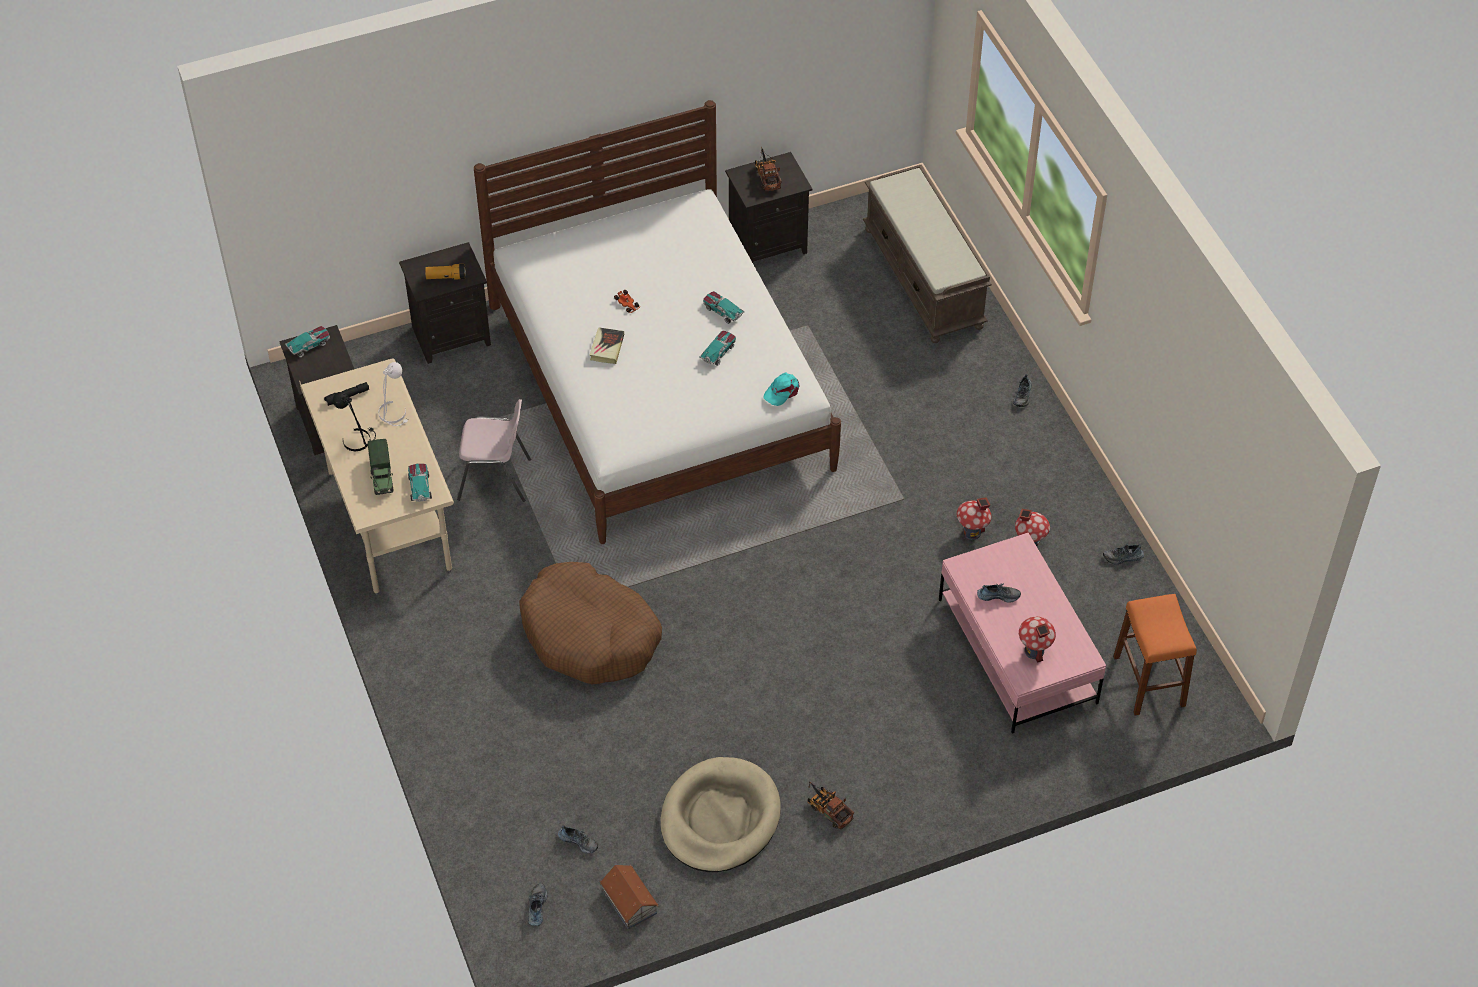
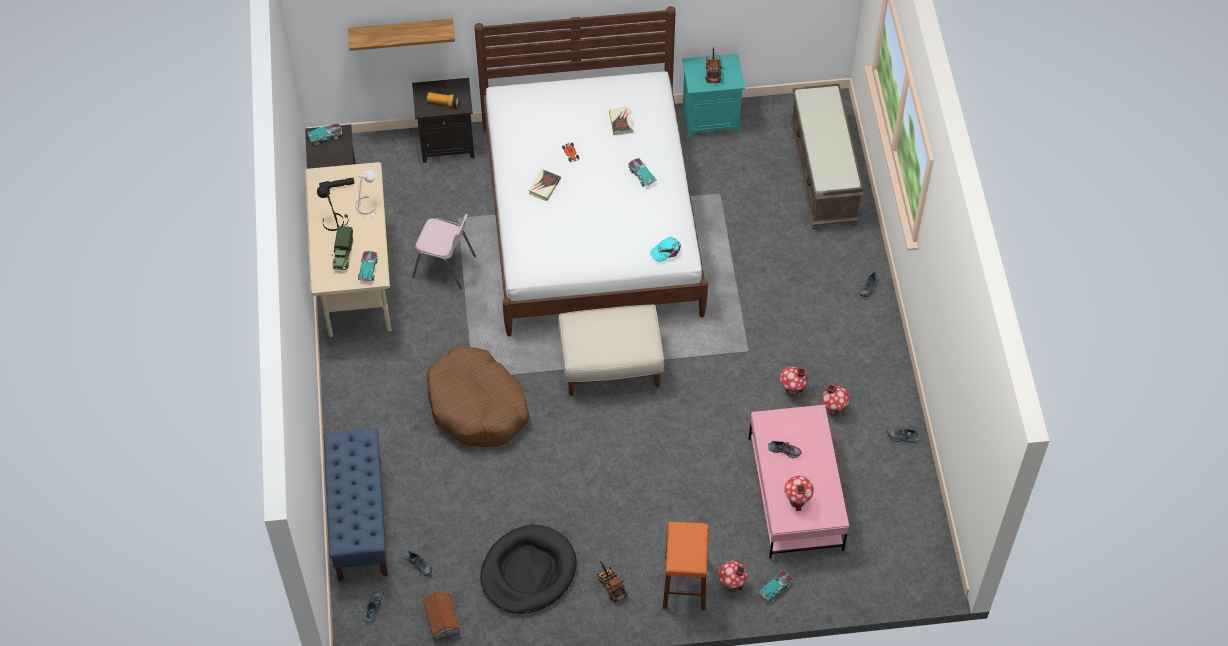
camera: 15 degrees right, 5 degrees up
beige dog bed [661,757,781,872] -> black dog bed [480,525,577,614]
toy car [700,331,736,366] -> toy car moved to [758,570,793,602]
black nightstand [725,152,812,263] -> turquoise nightstand [682,54,745,138]
orange stool [1113,594,1197,715] -> orange stool moved to [663,522,709,611]
none -> blue bench [324,429,388,581]
none -> shelf [348,19,455,51]
none -> beige ottoman [558,305,664,396]
none -> book [609,107,634,135]
none -> toy house [718,561,748,592]

